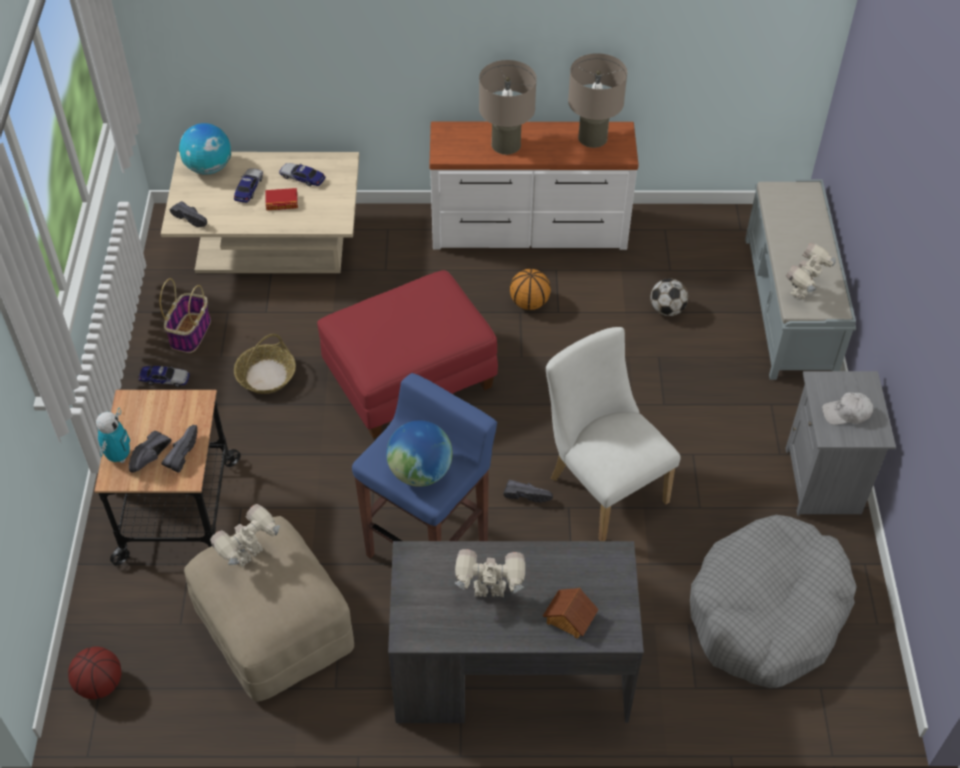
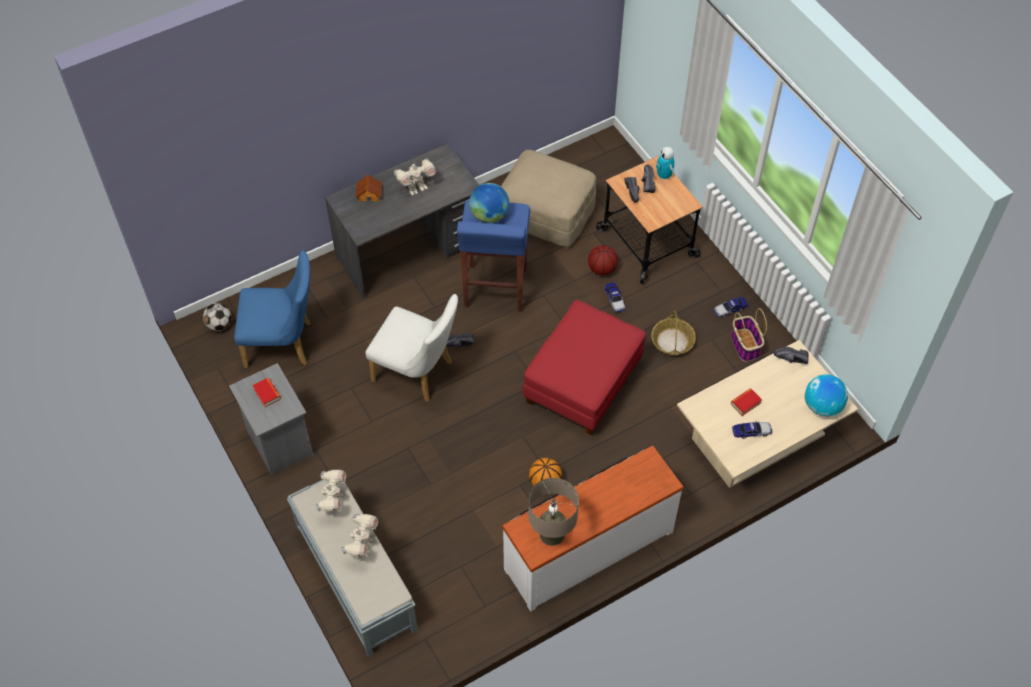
camera: 150 degrees right, 5 degrees up
basketball [68,647,121,699] -> basketball moved to [588,245,618,275]
toy robot [210,504,280,567] -> toy robot moved to [341,514,378,558]
toy car [234,169,263,203] -> toy car moved to [605,283,625,312]
beige table lamp [479,60,537,155] -> none
football [651,278,688,316] -> football moved to [203,303,232,331]
grey dog bed [690,515,857,688] -> blue chair [234,251,311,368]
white cap [822,392,873,425] -> book [252,378,281,407]

